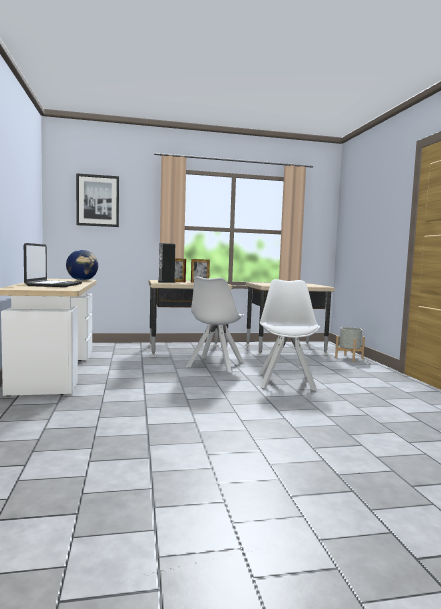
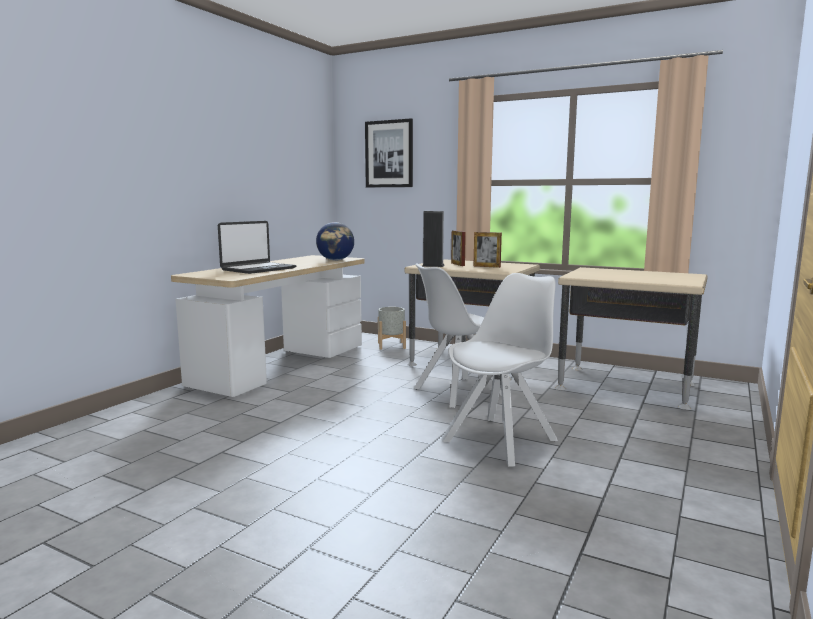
camera: 40 degrees right, 5 degrees up
grey planter [335,327,365,362] -> grey planter moved to [378,307,406,350]

